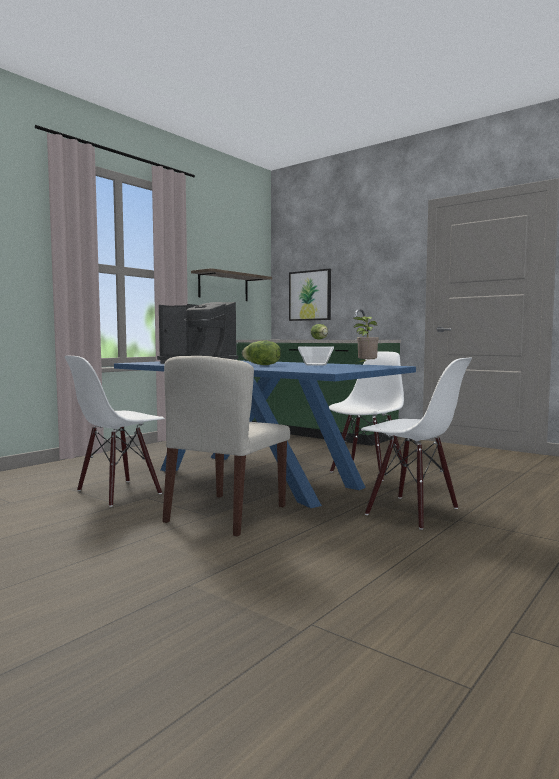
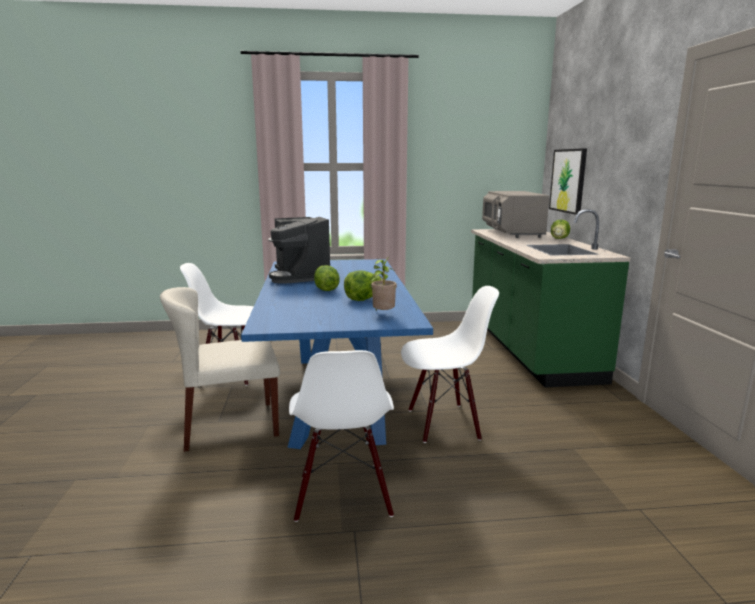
camera: 45 degrees right, 10 degrees up
shelf [191,268,272,301] -> none
bowl [298,346,334,366] -> lettuce [344,270,383,301]
none -> grey microwave [482,191,549,238]

